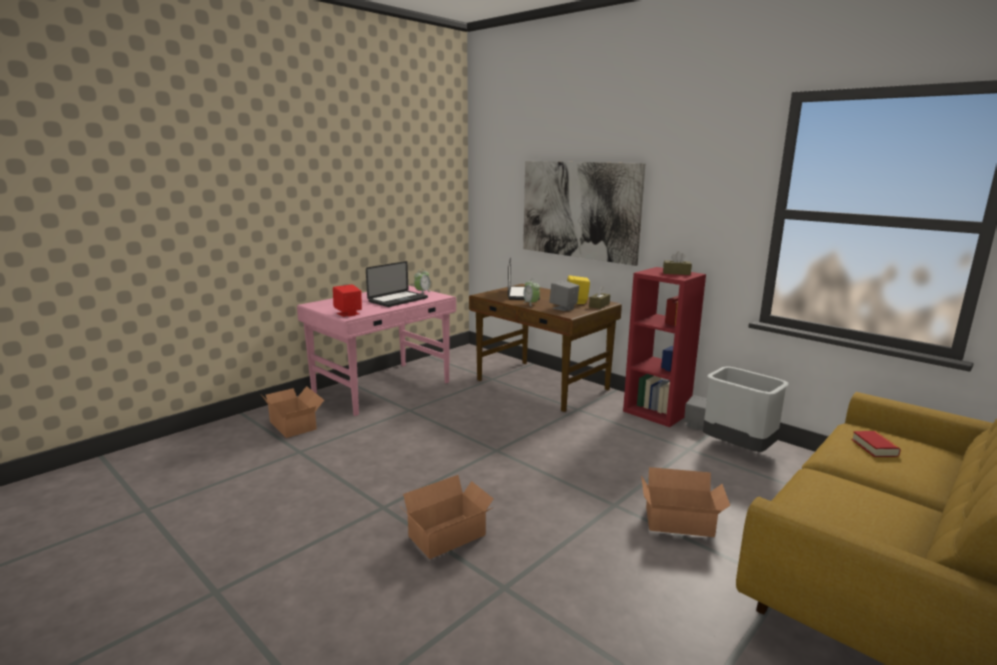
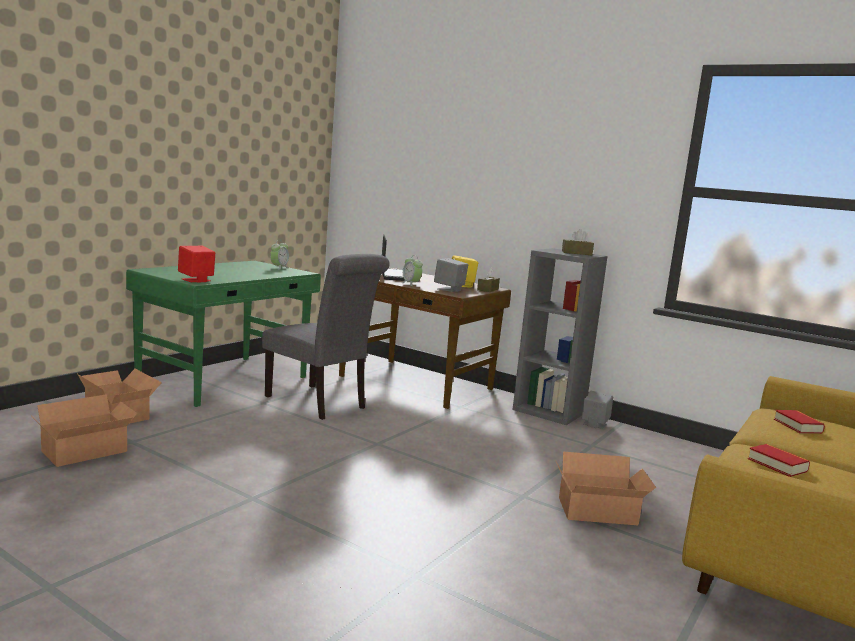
camera: 10 degrees left, 5 degrees down
pink desk [297,285,456,416] -> green desk [126,261,321,407]
laptop [366,261,428,307] -> none
cardboard box [401,475,494,559] -> cardboard box moved to [35,394,137,467]
picture [523,161,646,266] -> none
red bookcase [623,267,706,427] -> grey bookcase [513,248,608,425]
grey trash can [703,366,789,452] -> none
none -> grey chair [262,254,390,420]
none -> book [748,444,810,477]

